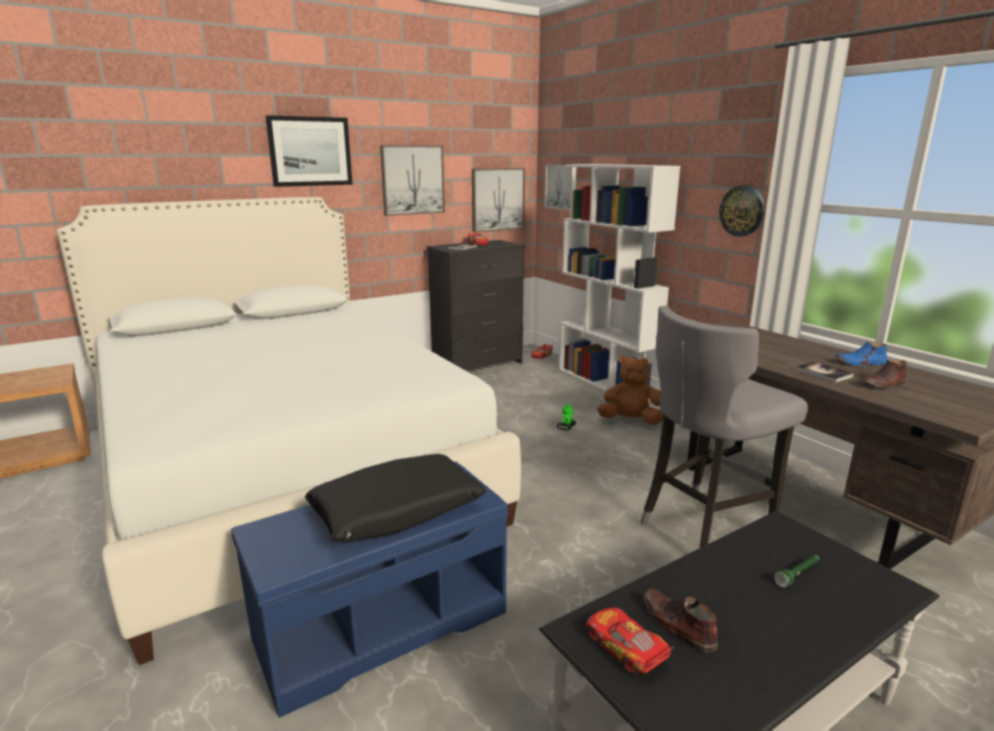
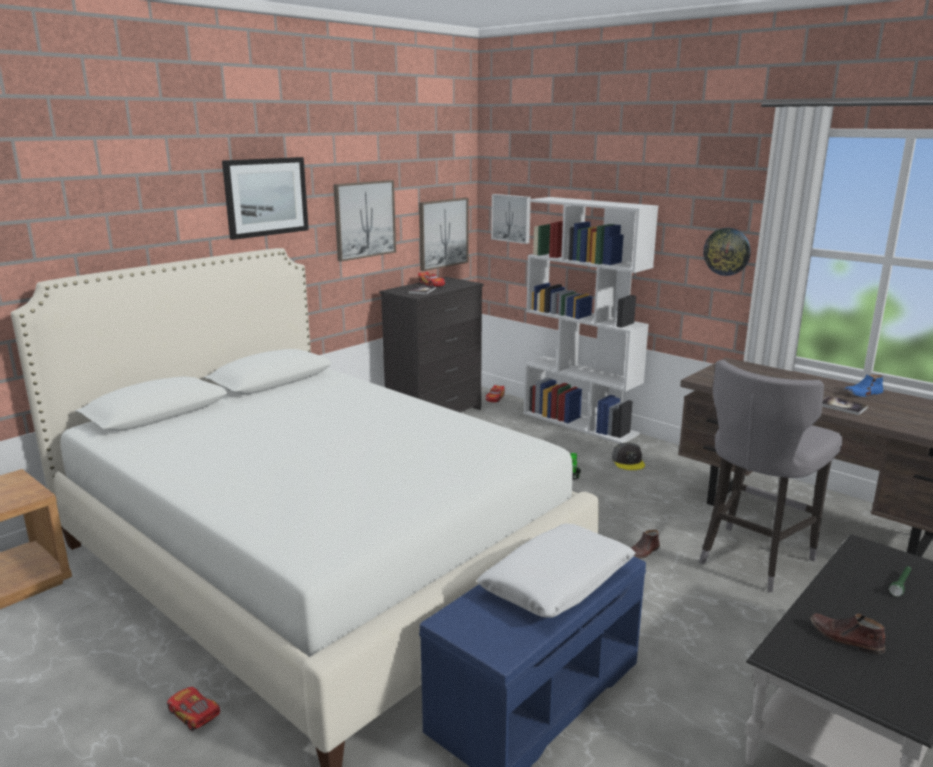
camera: 15 degrees left, 0 degrees up
black pillow [305,454,486,542] -> white pillow [477,523,636,618]
toy car [586,608,673,675] -> toy car moved to [167,687,220,731]
brown plush toy [597,355,663,425] -> grey cap [612,443,645,470]
brown shoe [861,360,907,388] -> brown shoe moved to [631,530,660,558]

